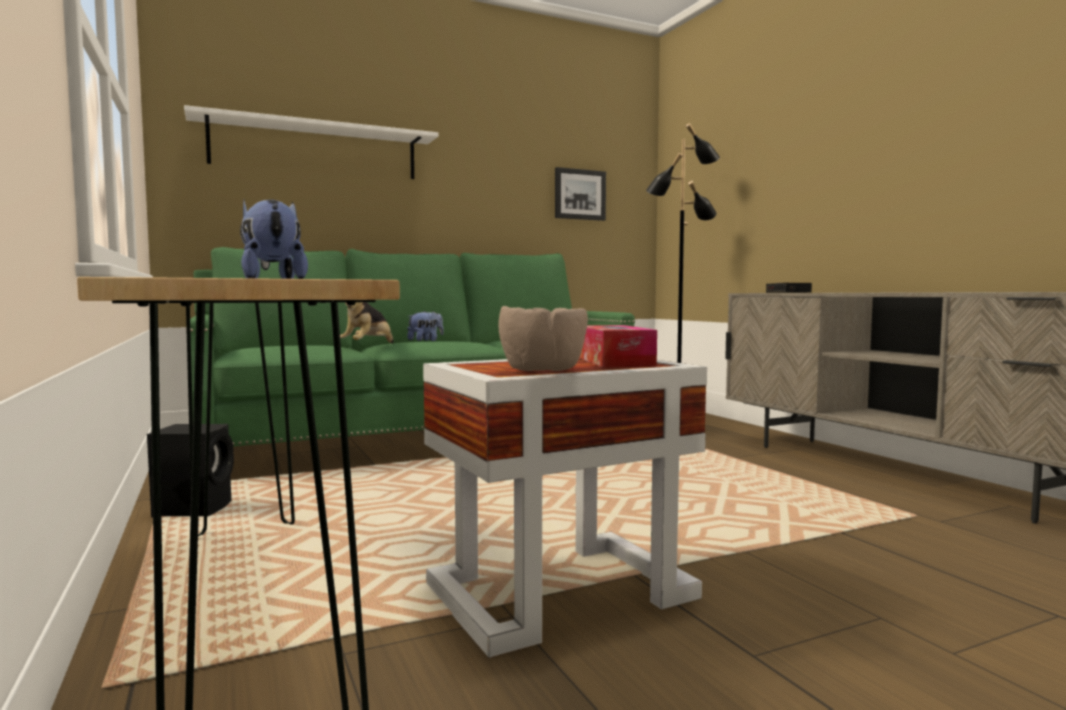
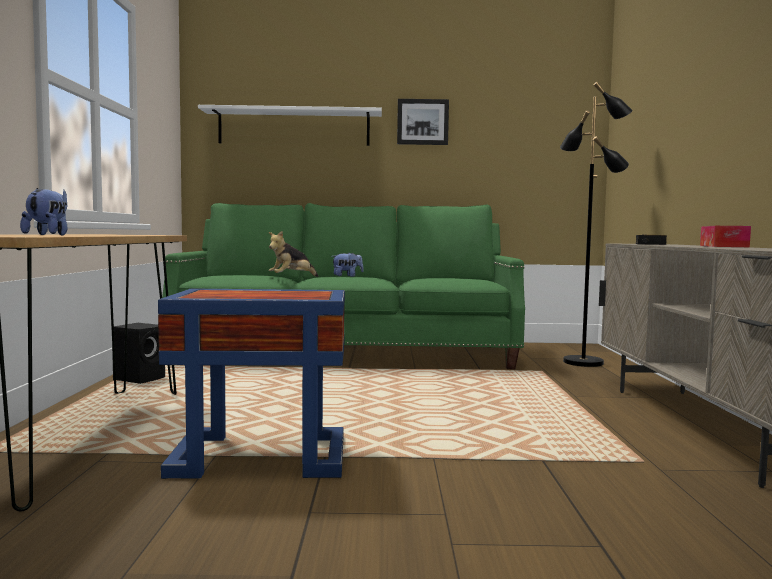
camera: 25 degrees right, 0 degrees up
white side table [423,358,707,658] -> blue side table [158,288,345,479]
brown bowl [499,306,588,371] -> none
picture [555,167,606,221] -> picture moved to [397,99,449,145]
tissue box [580,325,657,367] -> tissue box moved to [700,226,751,247]

